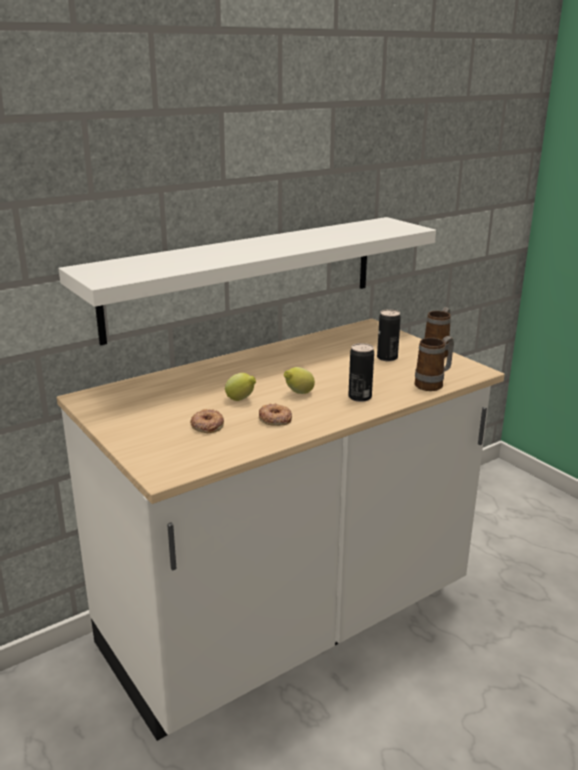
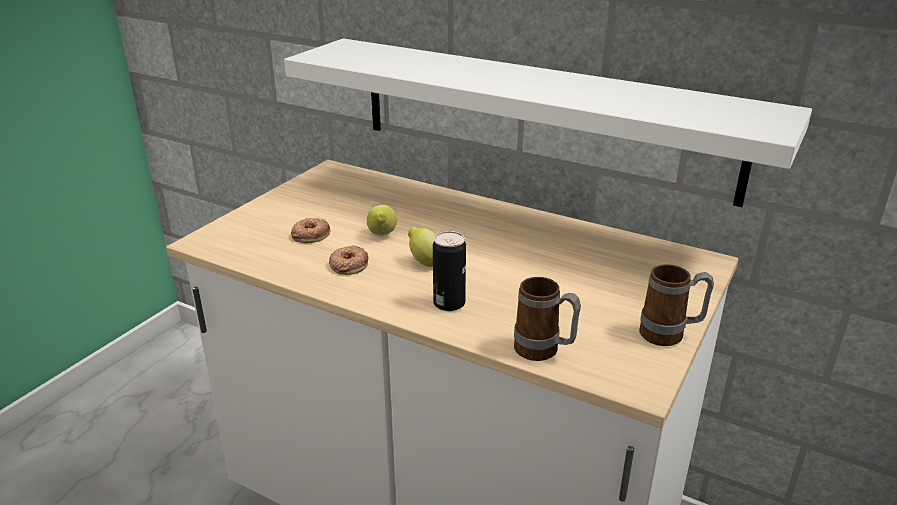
camera: 65 degrees right, 5 degrees up
can [377,309,401,361] -> none

